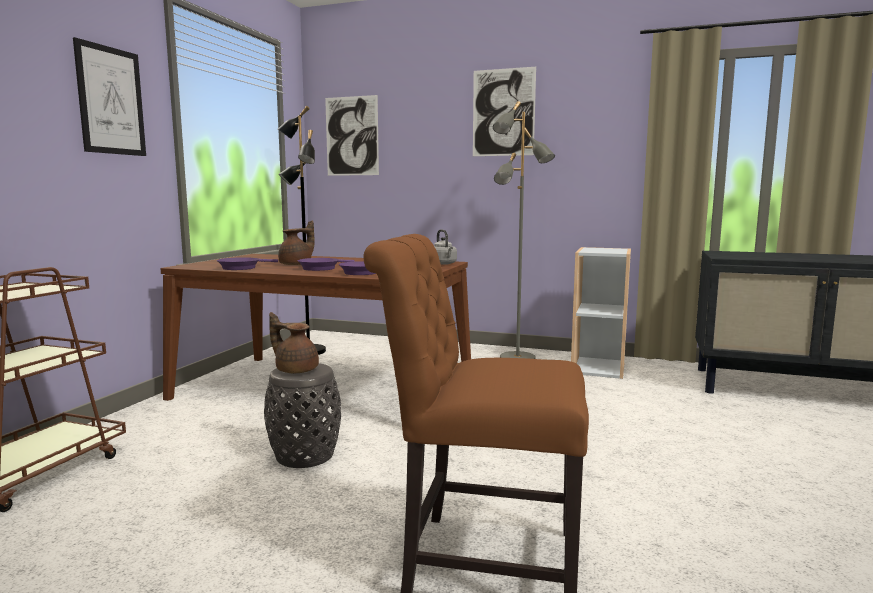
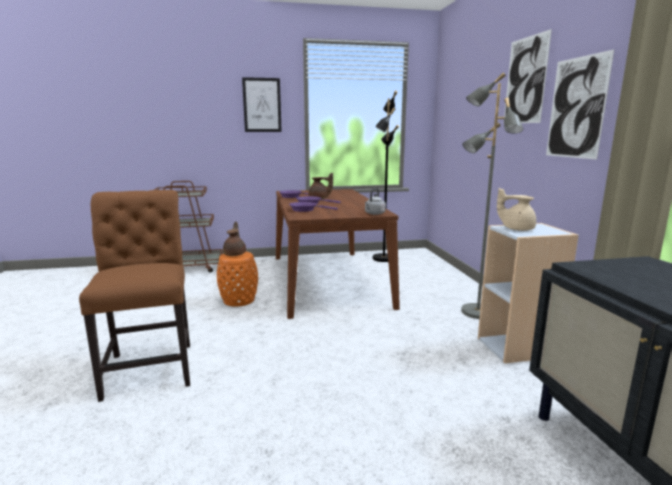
camera: 60 degrees right, 5 degrees up
grey stool [264,363,341,468] -> orange stool [217,252,258,307]
picture [325,95,379,176] -> picture moved to [546,50,614,160]
none -> beige teapot [497,188,536,231]

